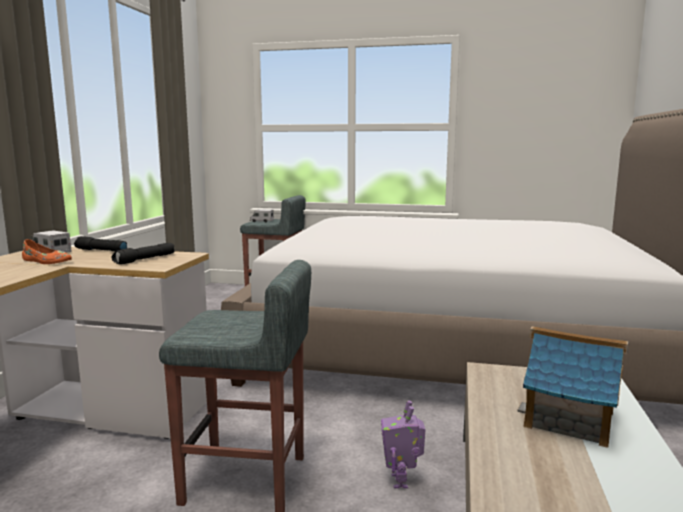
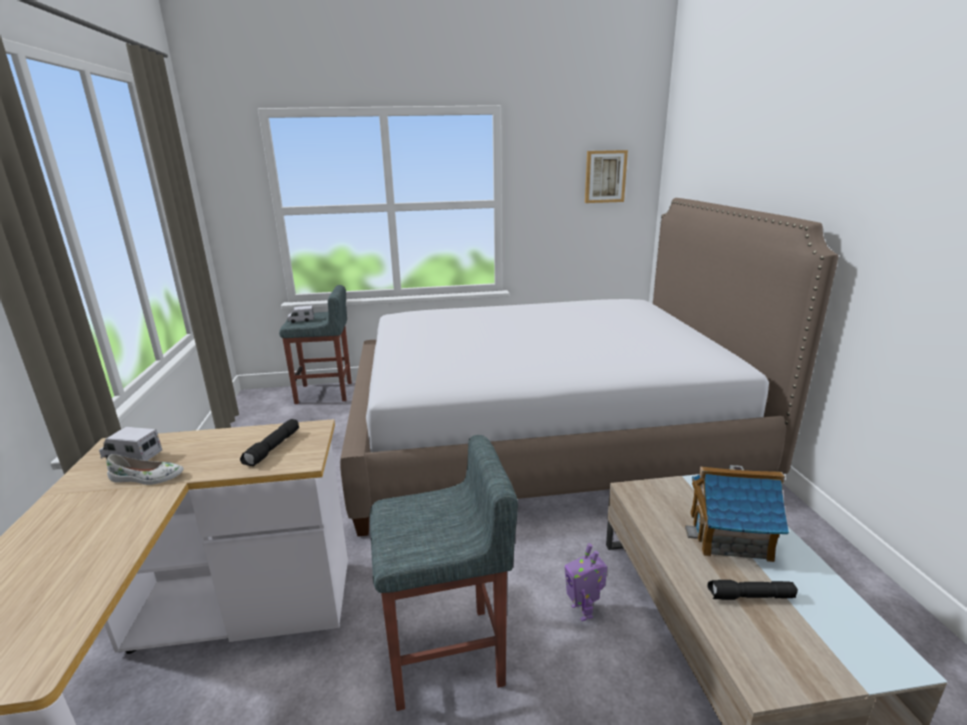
camera: 20 degrees left, 10 degrees up
orange shoe [22,239,72,264] -> white shoe [107,454,184,485]
black flashlight [74,237,127,251] -> black flashlight moved to [708,580,798,600]
none -> picture [585,150,628,203]

